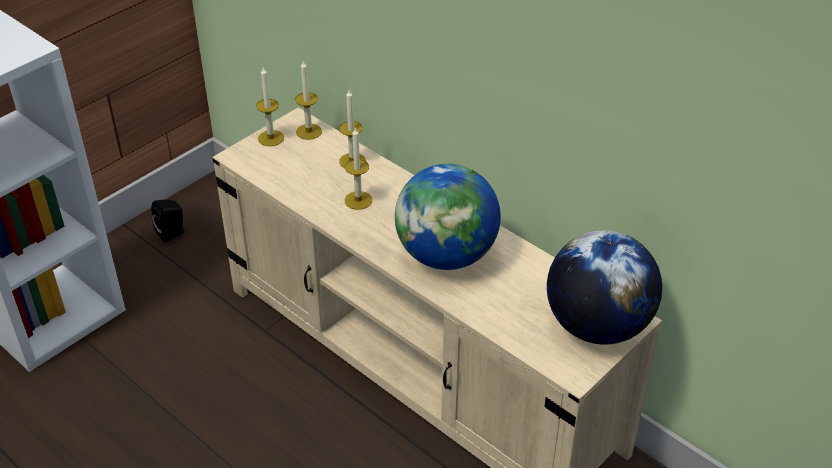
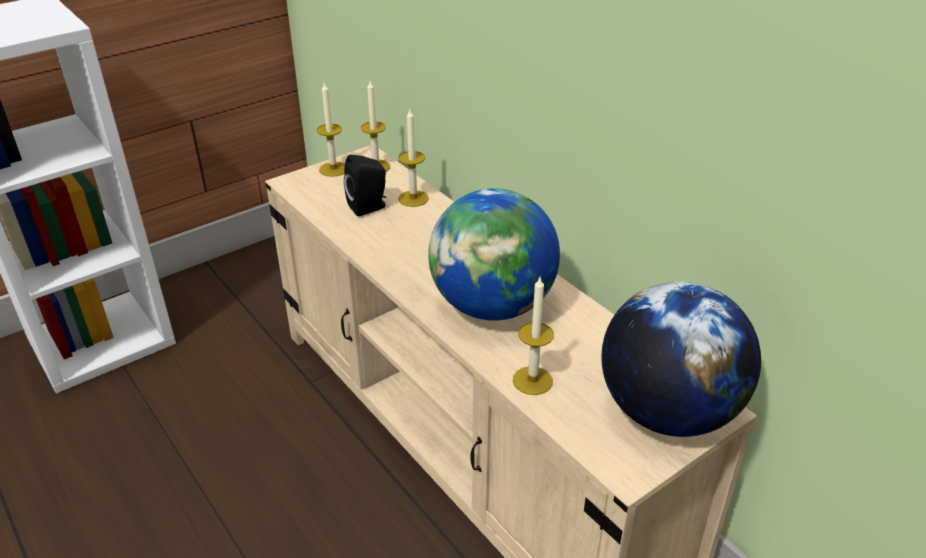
camera: 10 degrees right, 5 degrees down
black speaker [151,200,184,243] -> black speaker moved to [344,155,386,216]
candle [345,128,372,210] -> candle moved to [513,277,554,395]

